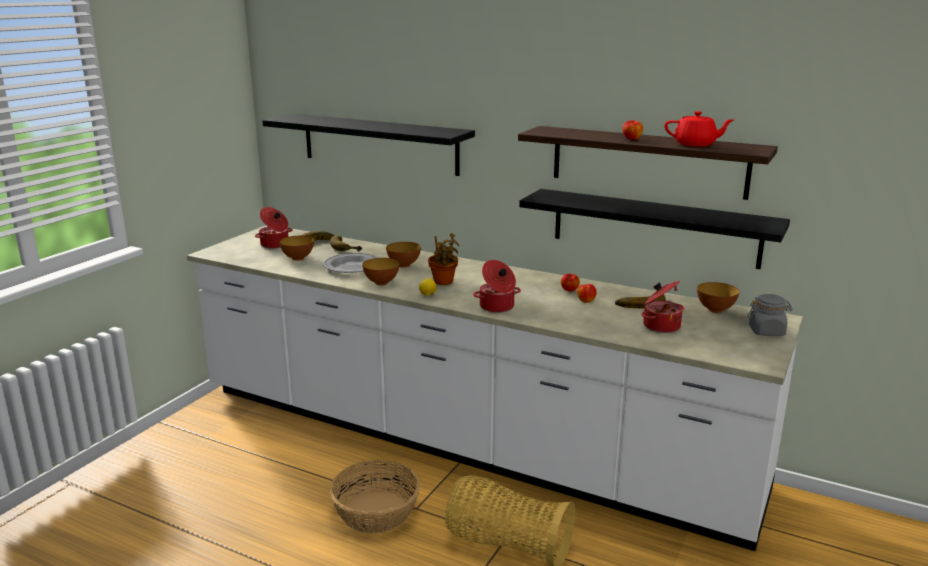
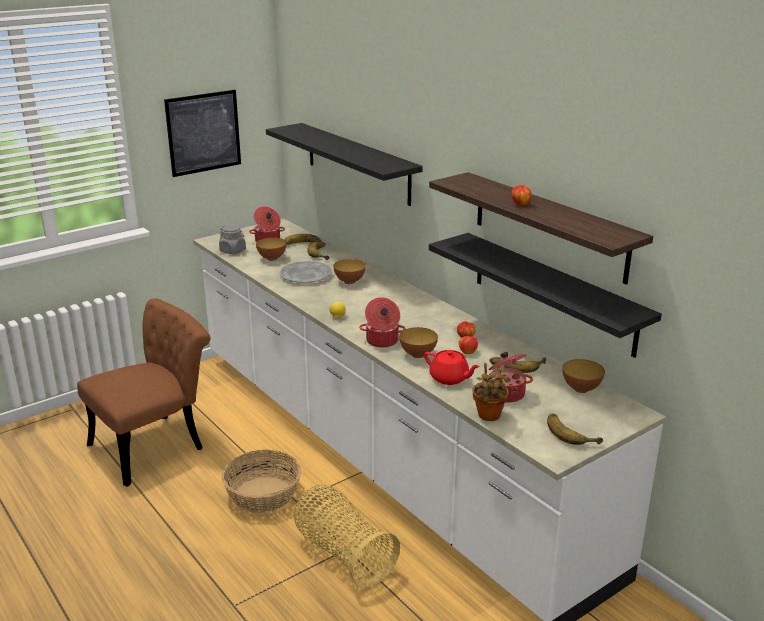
camera: 25 degrees right, 5 degrees up
bowl [362,258,399,285] -> bowl moved to [399,327,438,358]
potted plant [428,233,459,285] -> potted plant moved to [472,363,509,421]
red teapot [664,111,733,147] -> red teapot moved to [424,350,480,385]
grey jar [748,294,793,336] -> grey jar moved to [219,225,246,254]
none -> brown chair [77,298,211,487]
none -> picture [164,90,241,177]
none -> banana [547,413,603,445]

